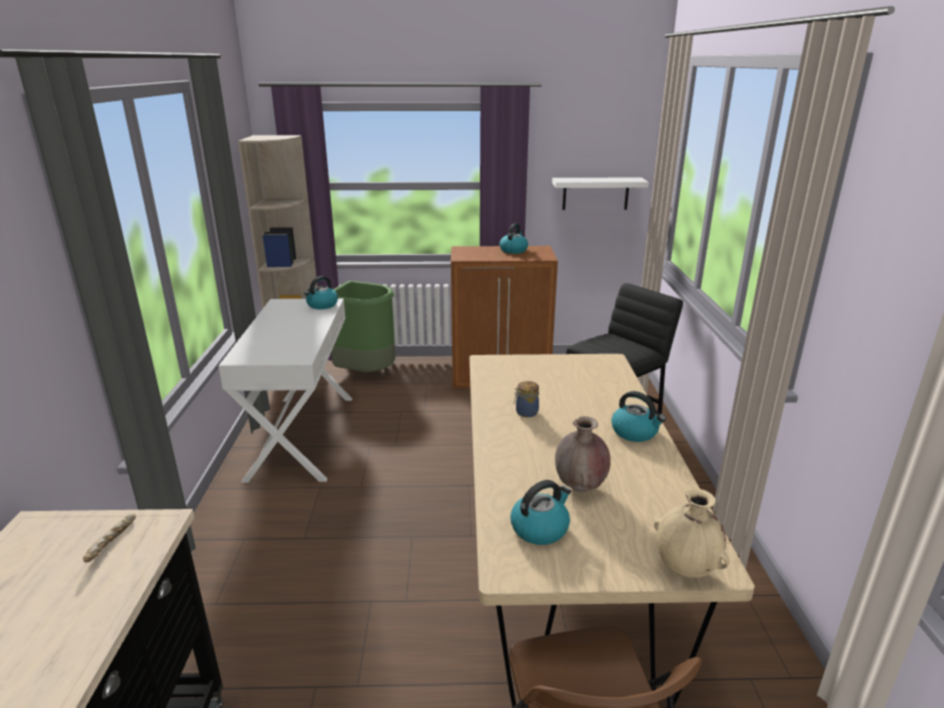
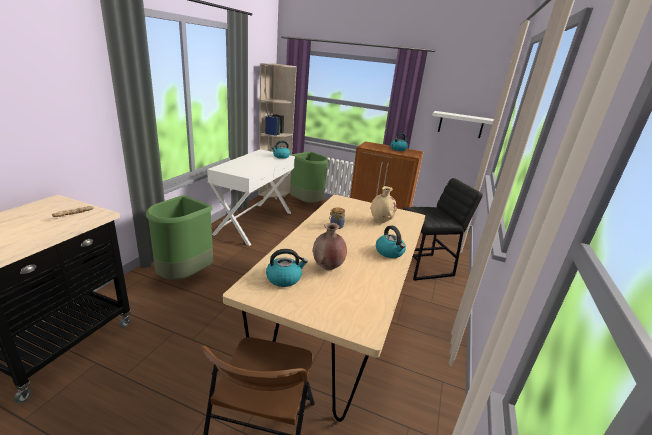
camera: 20 degrees right, 0 degrees up
beige vase [654,488,729,578] -> beige vase moved to [371,186,397,223]
none -> green trash can [146,195,213,280]

